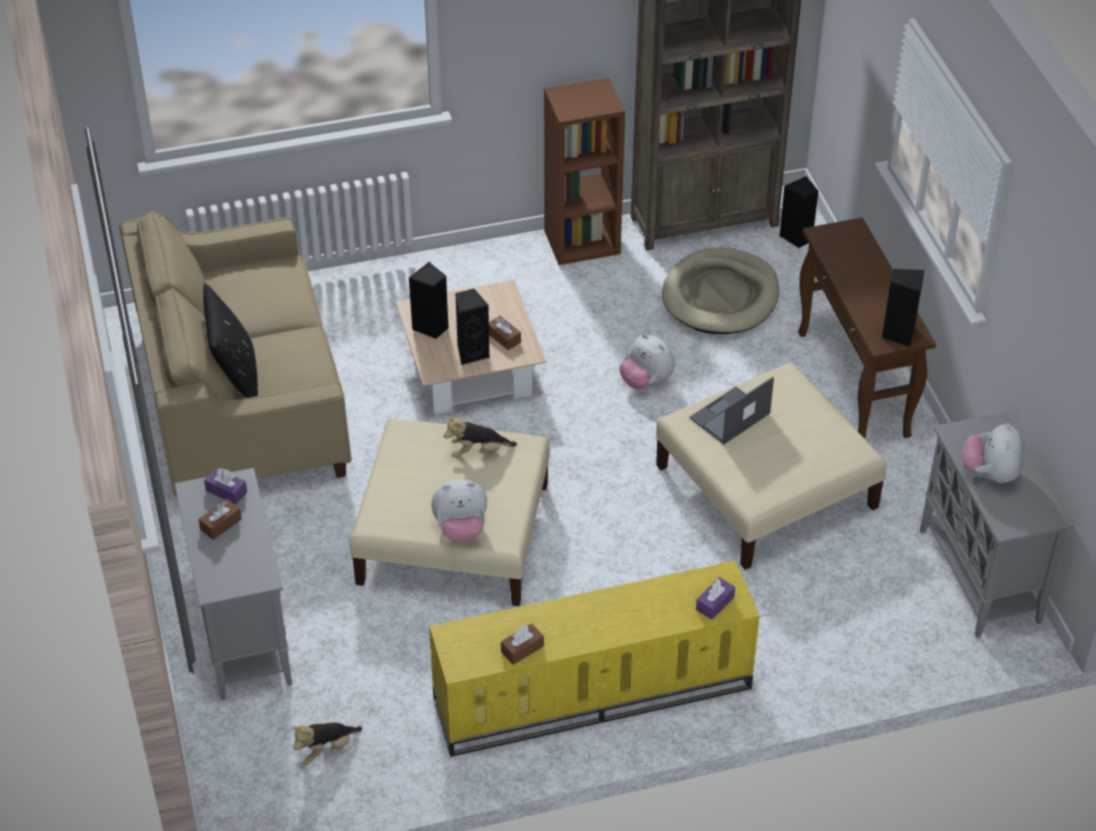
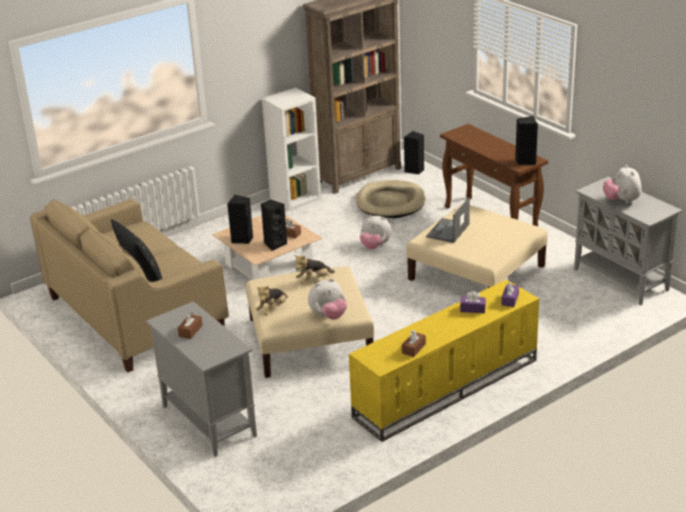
camera: 20 degrees left, 15 degrees down
purple tissue box [204,468,247,504] -> purple tissue box moved to [460,291,486,313]
plush toy [291,722,362,765] -> plush toy moved to [256,286,288,315]
brown bookcase [544,78,625,265] -> white bookcase [262,88,321,211]

